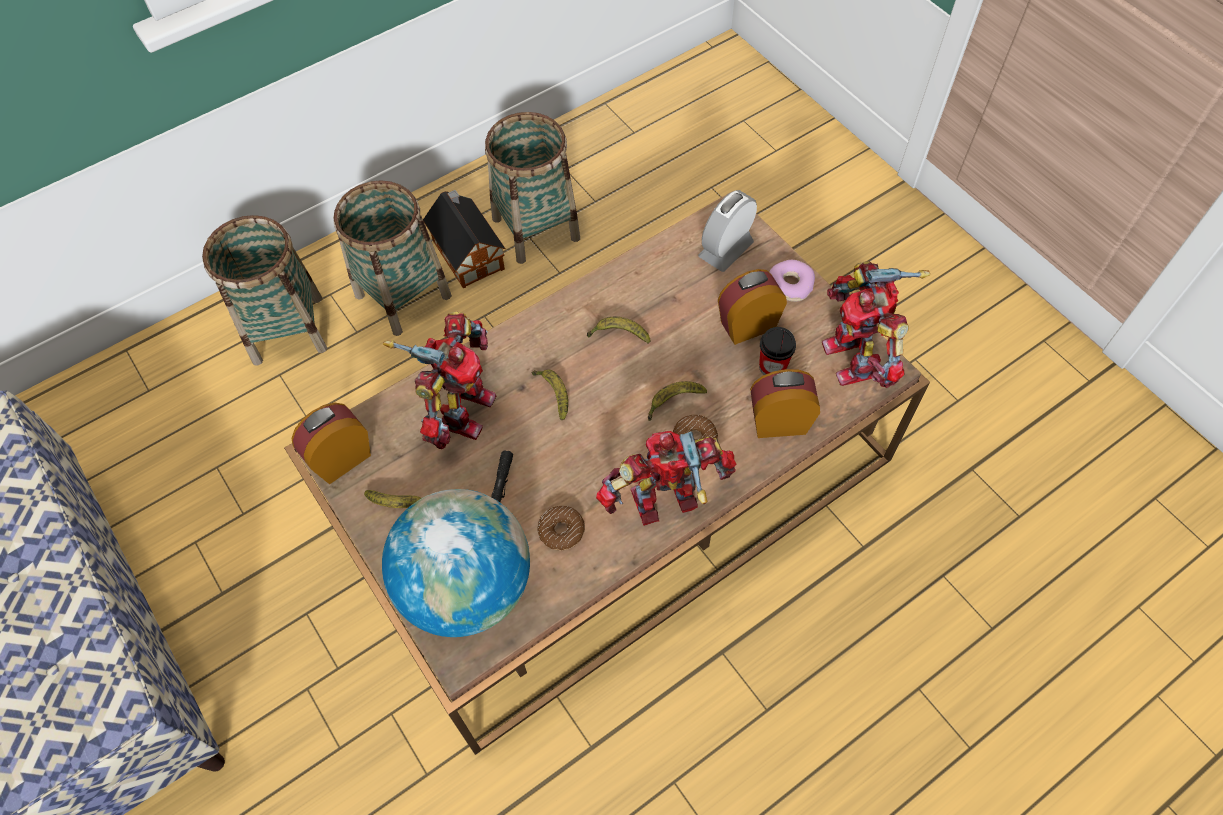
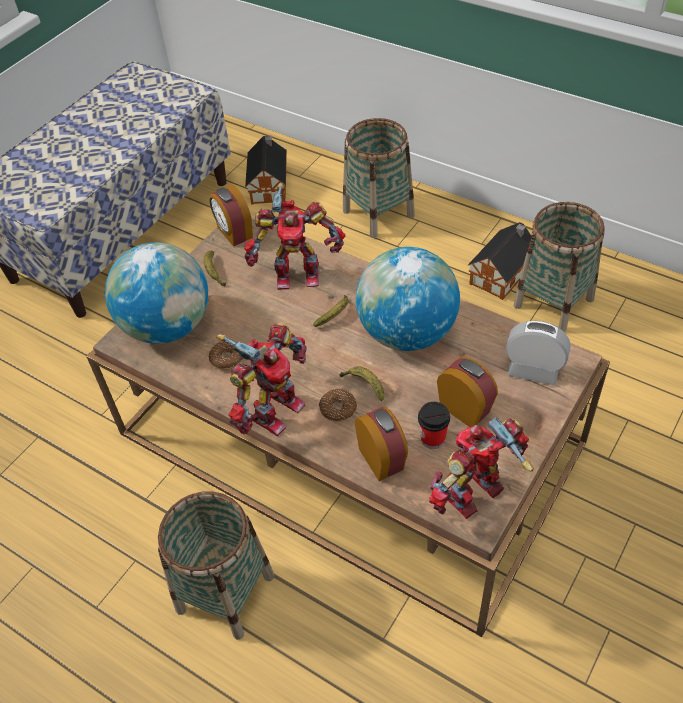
camera: 70 degrees right, 10 degrees down
alarm clock [291,403,371,484] -> alarm clock turned 150 degrees counterclockwise [209,185,253,247]
basket [333,181,452,336] -> basket moved to [158,491,274,640]
black flashlight [491,450,513,502] -> none
banana [587,317,650,344] -> globe [356,247,460,351]
toy robot [596,431,736,526] -> toy robot turned 75 degrees clockwise [216,323,307,436]
donut [769,260,815,302] -> none
none -> toy house [245,136,287,204]

